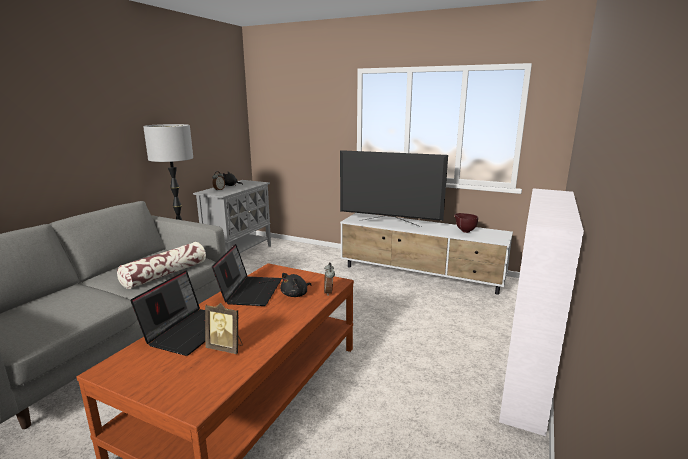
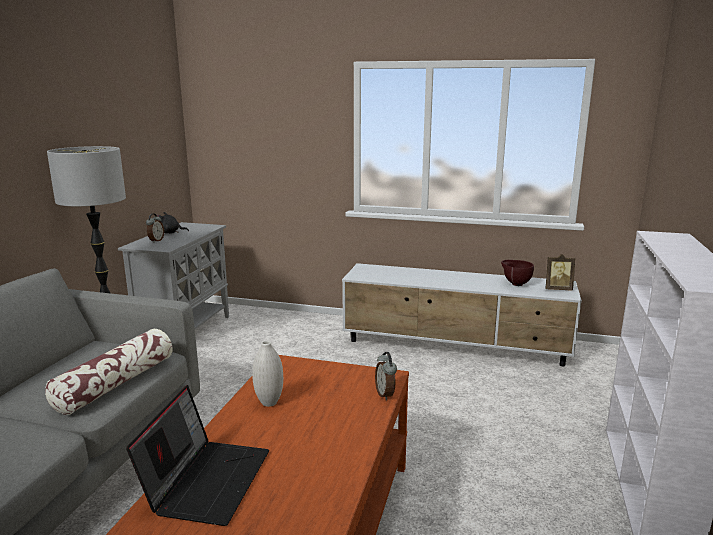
camera: 10 degrees left, 0 degrees up
picture frame [205,303,243,354] -> picture frame moved to [545,254,576,290]
laptop [212,244,282,306] -> white vase [252,341,283,407]
black plush toy [280,273,312,297] -> none
television [340,150,448,227] -> none

